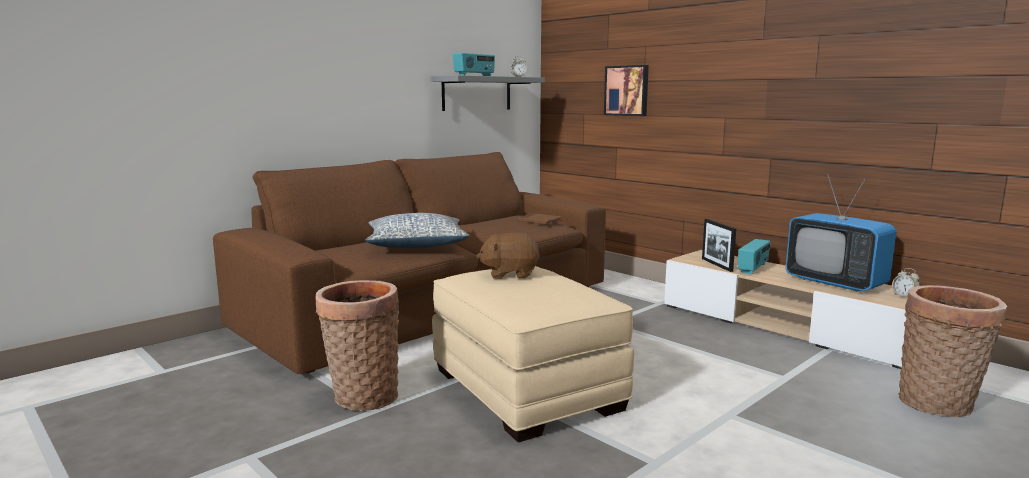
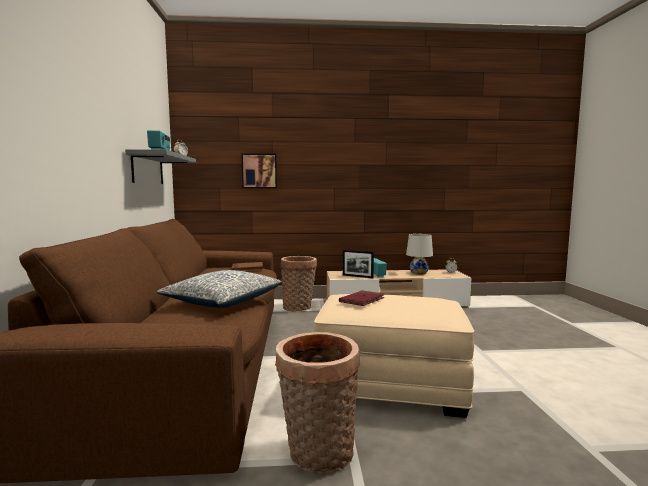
camera: 50 degrees left, 5 degrees down
brown plush toy [477,233,540,279] -> red book [339,290,385,306]
television [786,174,897,292] -> white table lamp [406,234,433,275]
basket [899,285,1007,417] -> basket moved to [280,256,317,312]

